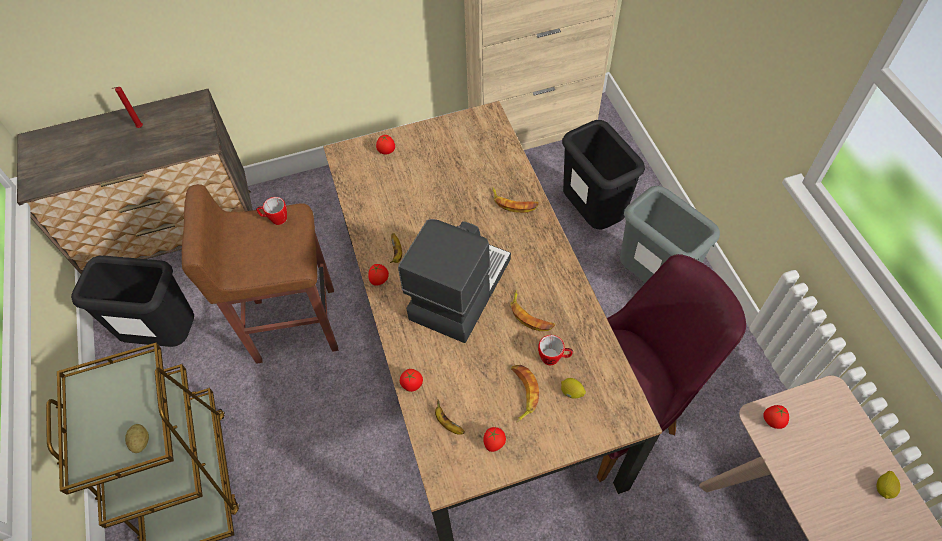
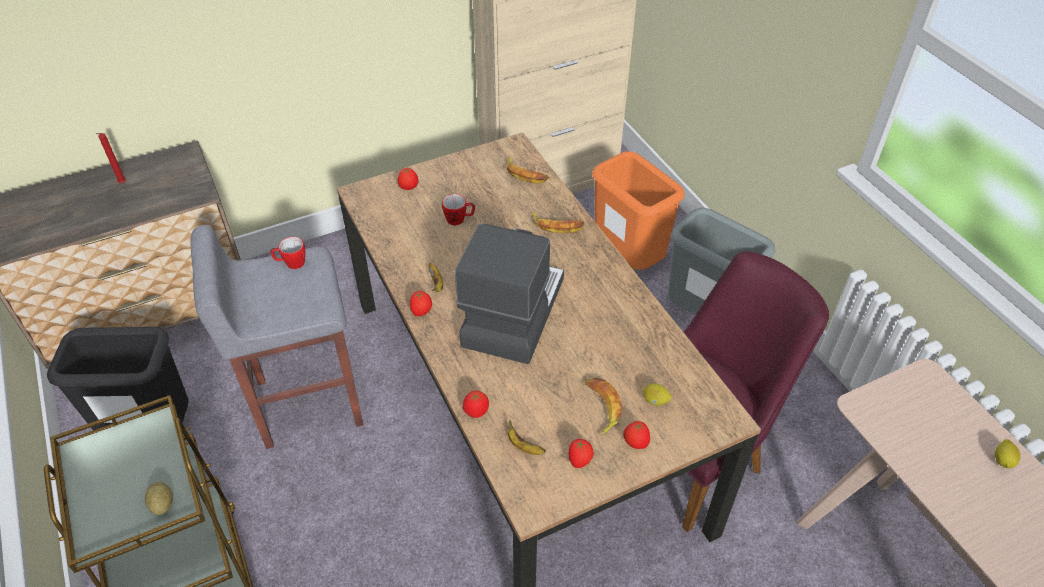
camera: 10 degrees left, 10 degrees down
brown stool [182,184,338,364] -> grey stool [191,225,363,449]
banana [510,290,555,331] -> banana moved to [506,156,549,183]
mug [538,335,573,365] -> mug moved to [442,194,475,225]
black trash can [562,120,645,229] -> orange trash can [592,151,685,270]
tomato [763,405,789,429] -> tomato moved to [623,421,650,449]

